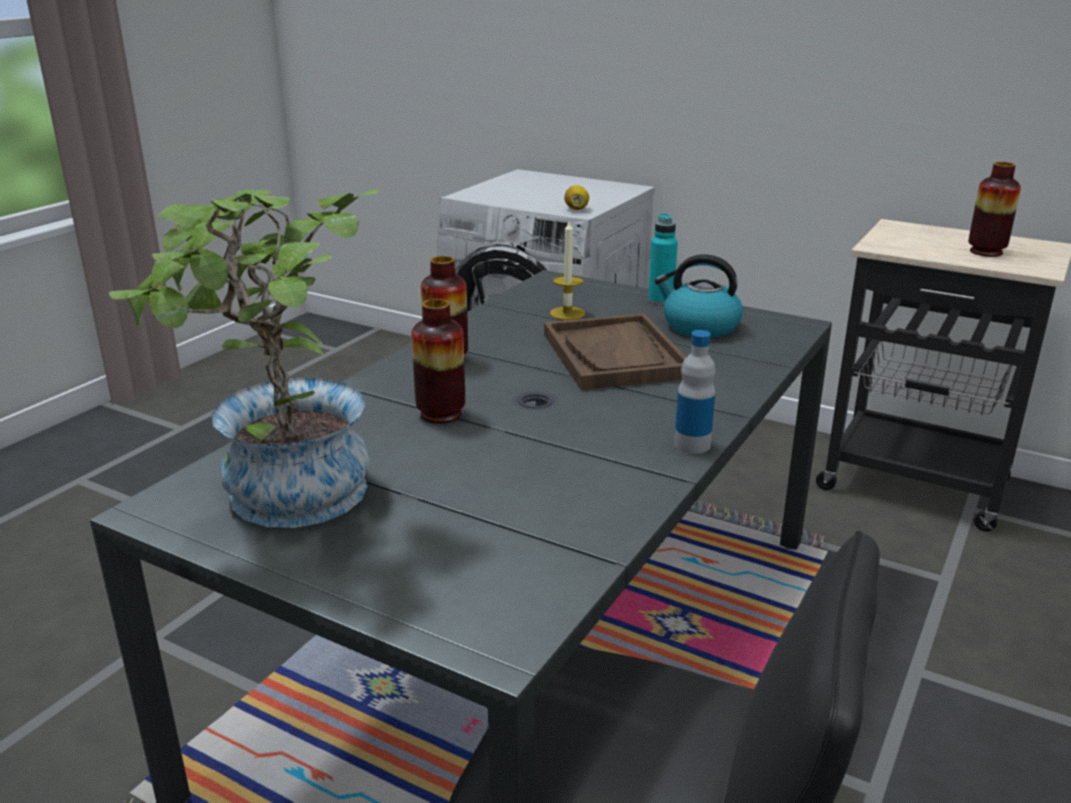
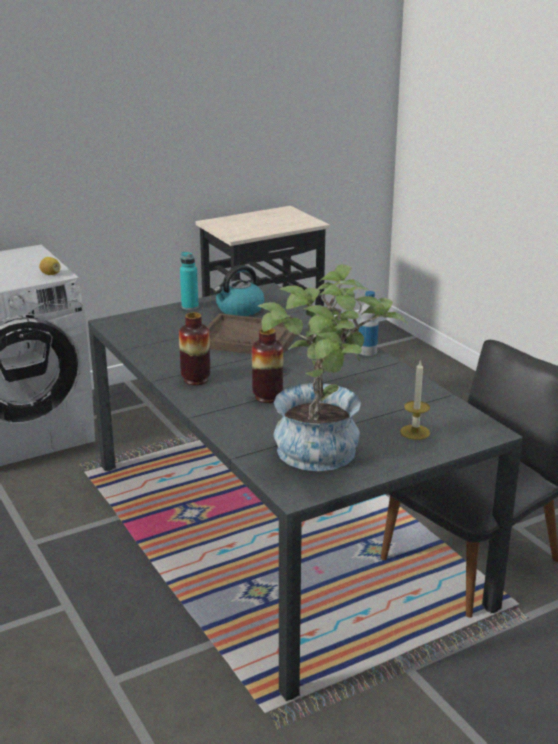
camera: 60 degrees left, 0 degrees up
candle [550,221,585,320] -> candle moved to [400,361,430,440]
vase [968,162,1021,257] -> none

